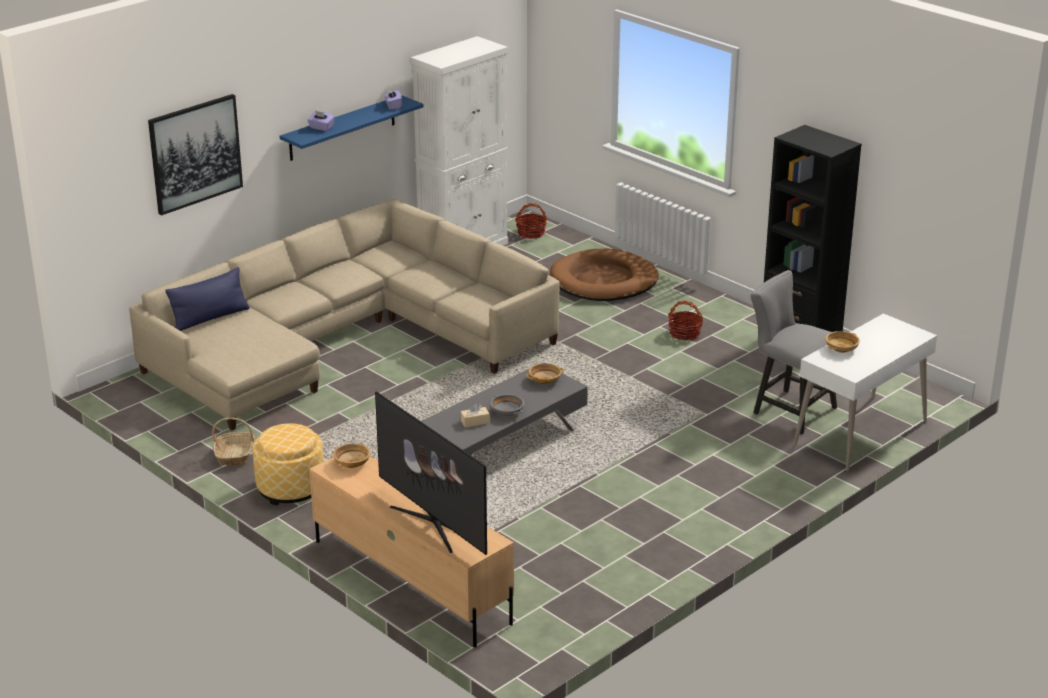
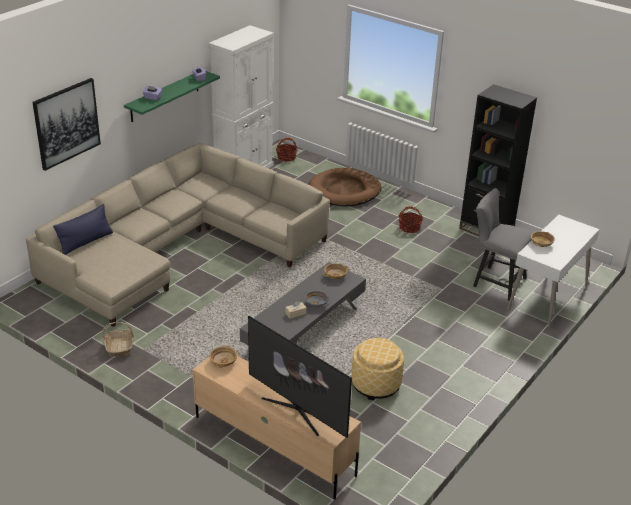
camera: 10 degrees left, 5 degrees up
ottoman [253,423,324,506] -> ottoman moved to [352,338,404,400]
blue shelf [280,95,423,161] -> green shelf [124,71,220,122]

